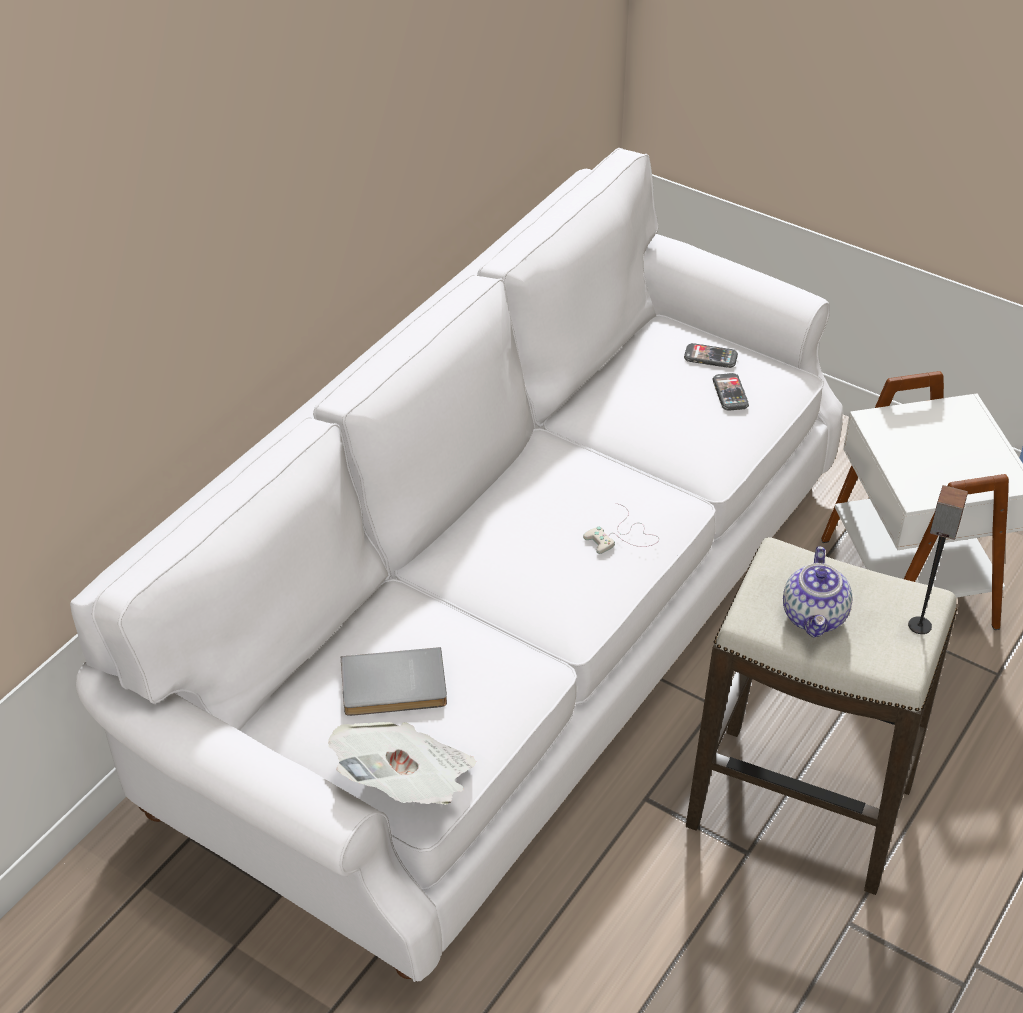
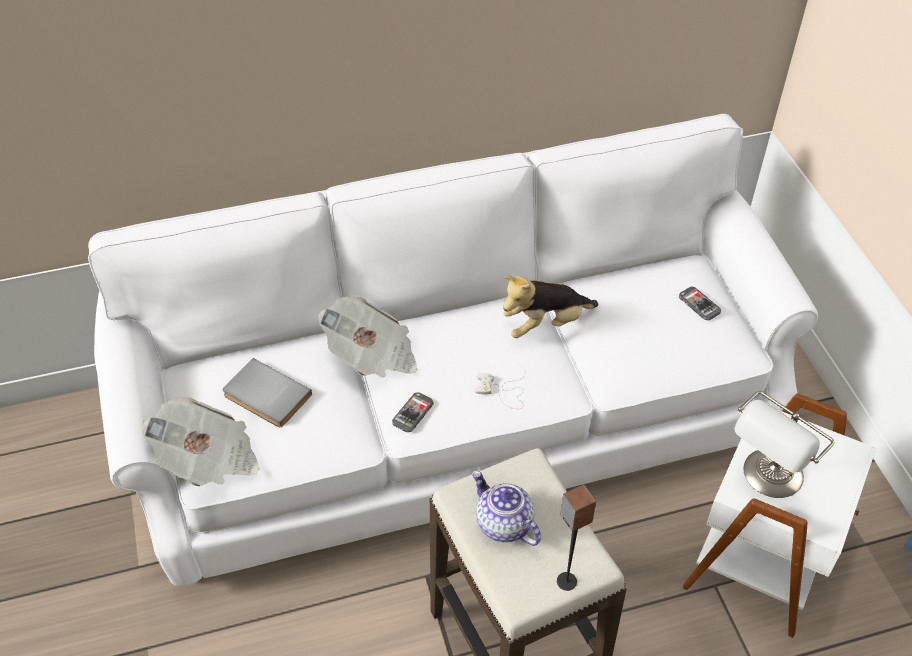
camera: 40 degrees right, 5 degrees up
phone [712,373,749,411] -> phone moved to [392,392,434,432]
teapot [783,547,852,637] -> teapot turned 90 degrees clockwise [472,471,541,546]
none -> newspaper [318,296,418,378]
none -> plush toy [503,275,598,338]
none -> white table lamp [735,391,834,498]

